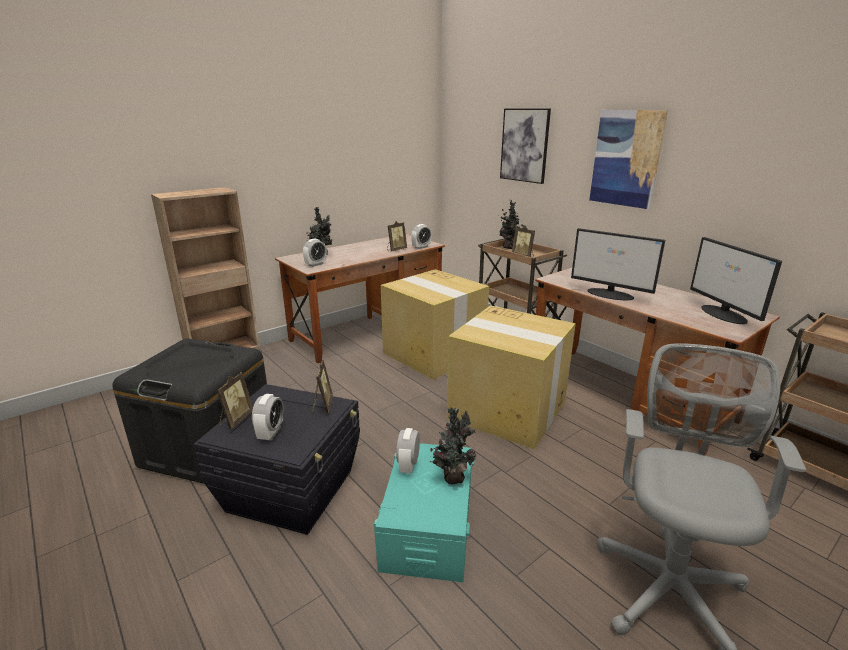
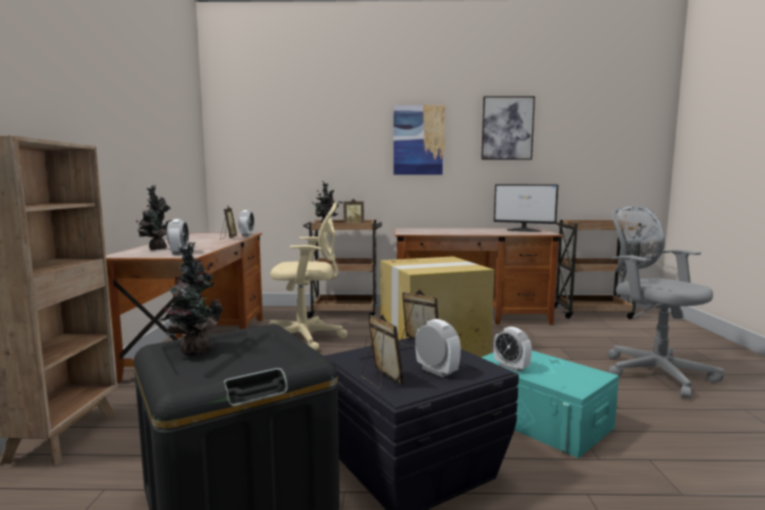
camera: 50 degrees left, 15 degrees down
cardboard box [381,269,489,380] -> beige office chair [268,203,347,350]
potted plant [430,407,477,484] -> potted plant moved to [159,242,223,355]
picture [500,109,551,184] -> picture moved to [481,96,535,160]
monitor [571,228,665,300] -> none

